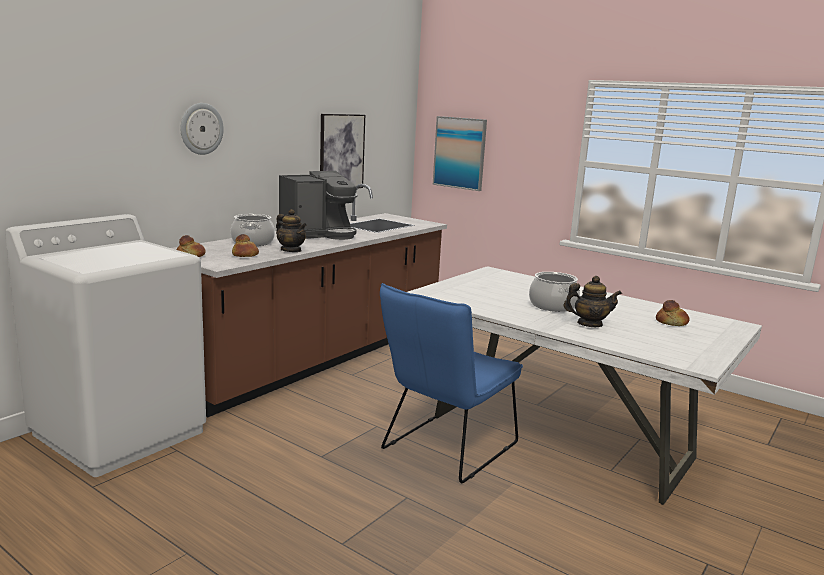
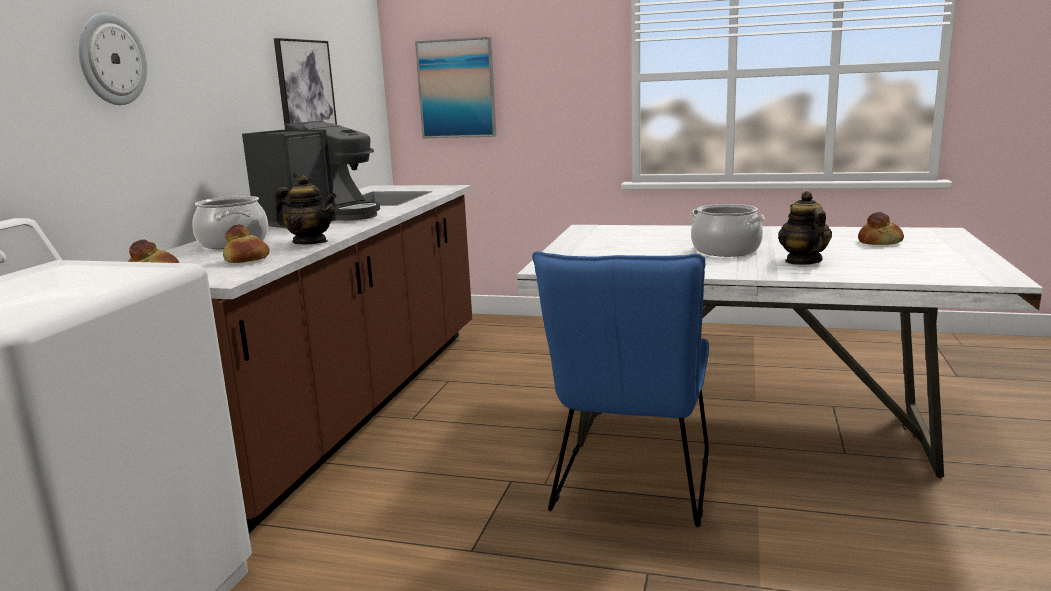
camera: 20 degrees left, 0 degrees up
teapot [564,276,622,327] -> teapot turned 75 degrees counterclockwise [778,191,832,265]

